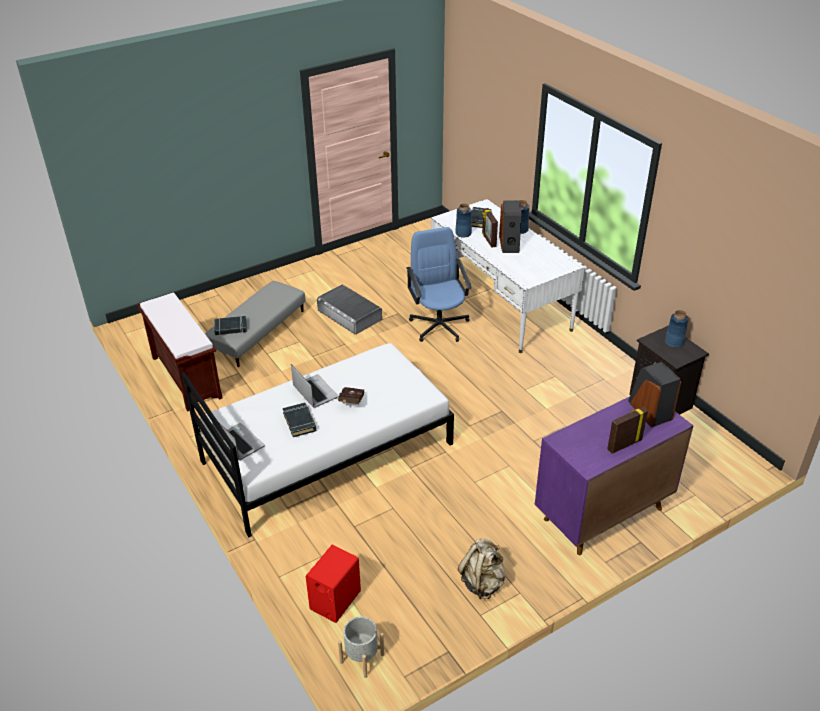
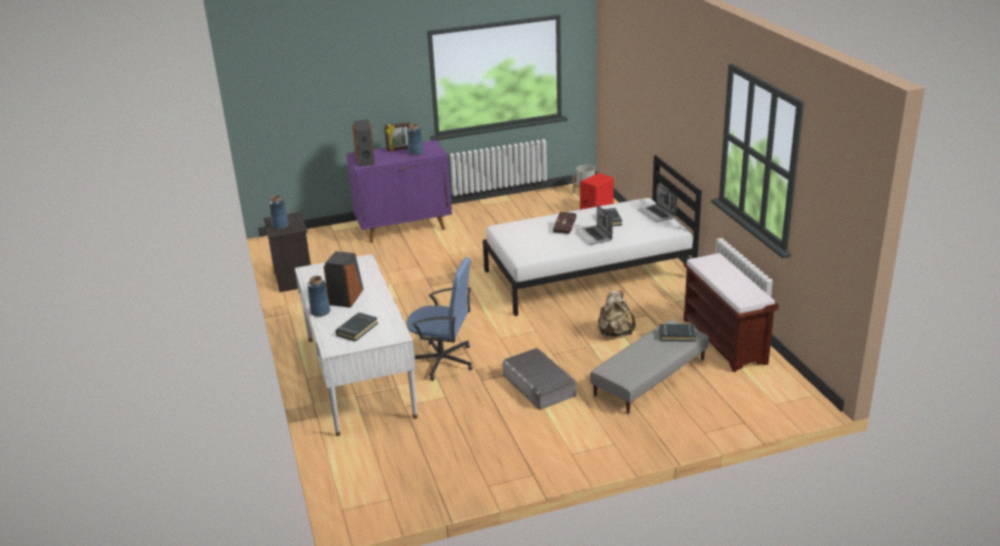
camera: 165 degrees left, 10 degrees down
blue office chair [406,227,472,342] -> blue office chair turned 75 degrees counterclockwise [407,257,473,381]
blue vase [455,204,472,238] -> blue vase moved to [407,124,423,155]
beige backpack [458,538,505,599] -> beige backpack moved to [598,290,635,337]
picture frame [482,208,498,248] -> none

